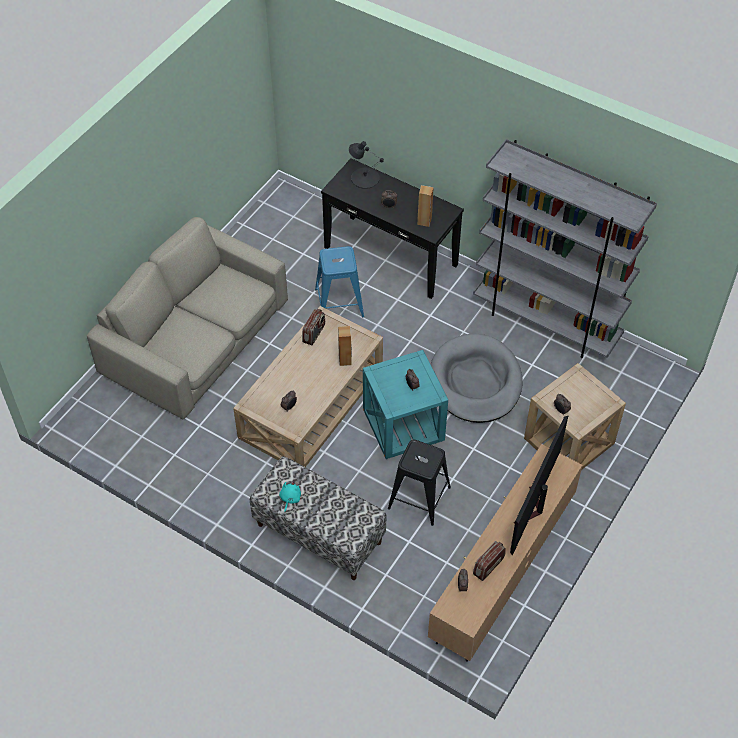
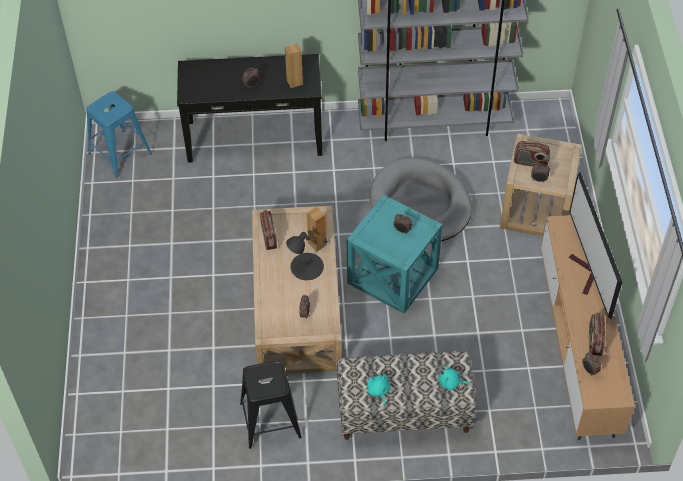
camera: 35 degrees left, 0 degrees up
beige sofa [87,217,288,419] -> none
blue stool [315,246,364,317] -> blue stool moved to [86,91,152,178]
black table lamp [349,141,384,189] -> black table lamp moved to [286,232,328,280]
black stool [388,440,451,526] -> black stool moved to [240,361,302,449]
none -> turquoise plush toy [439,365,470,390]
none -> radio [514,141,550,167]

